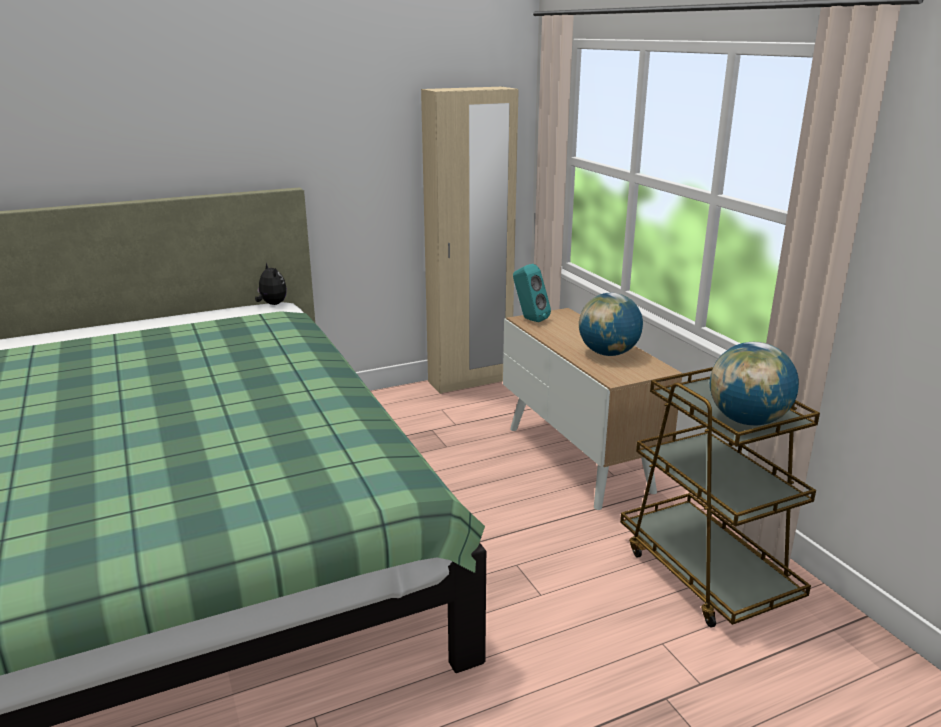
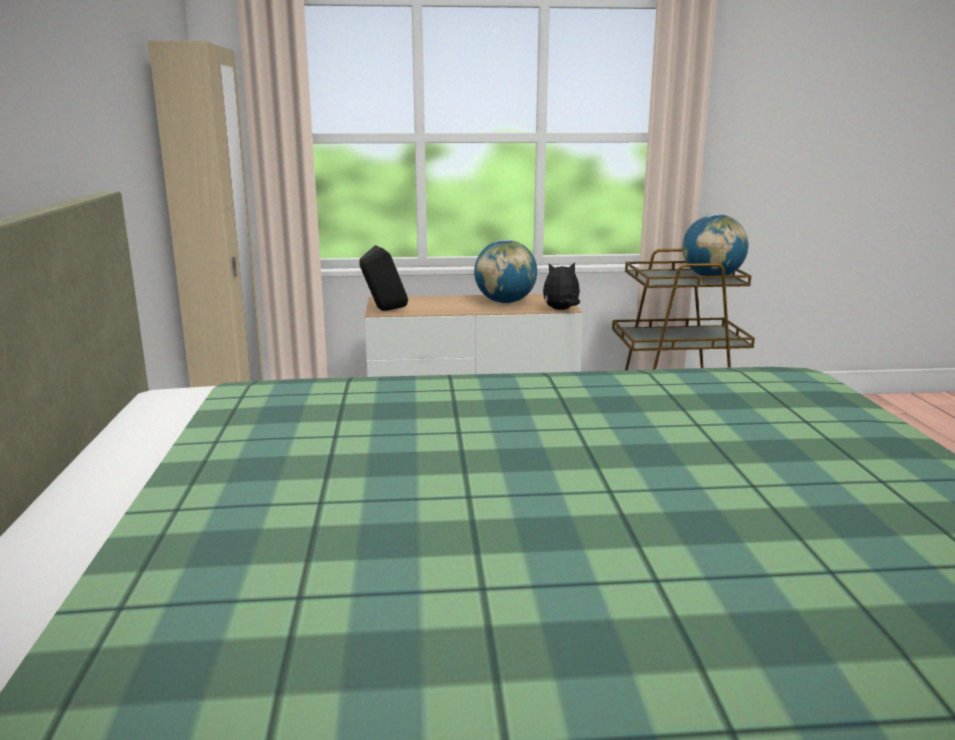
camera: 70 degrees left, 5 degrees down
plush toy [255,263,287,305] -> plush toy moved to [543,262,580,310]
turquoise speaker [513,264,551,322] -> black speaker [359,245,408,311]

